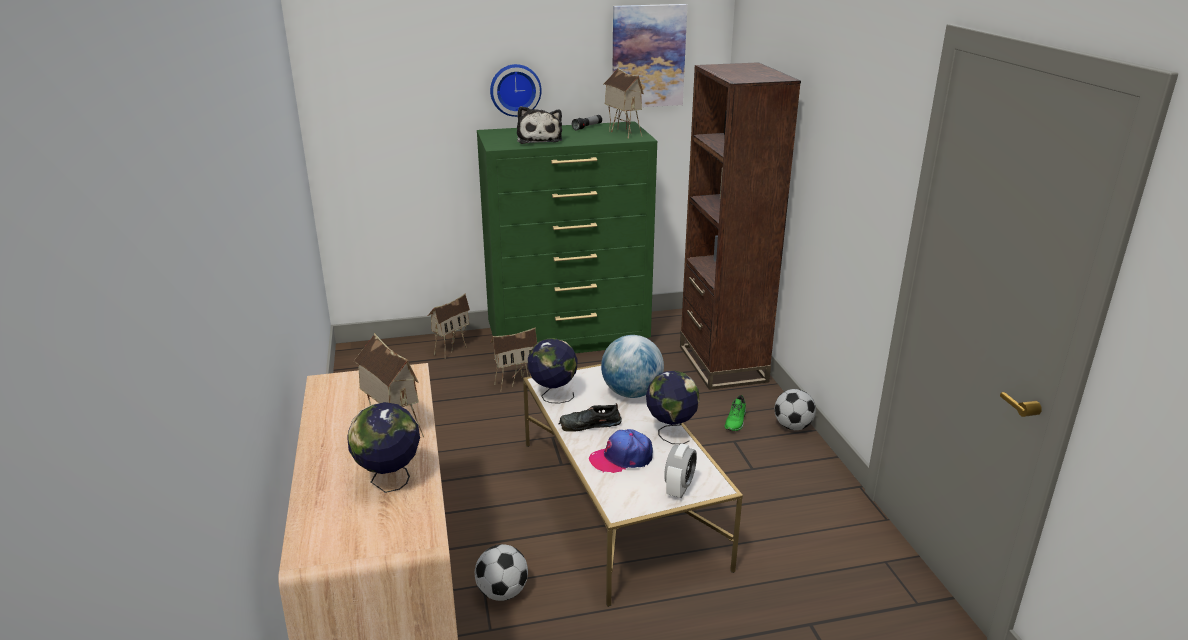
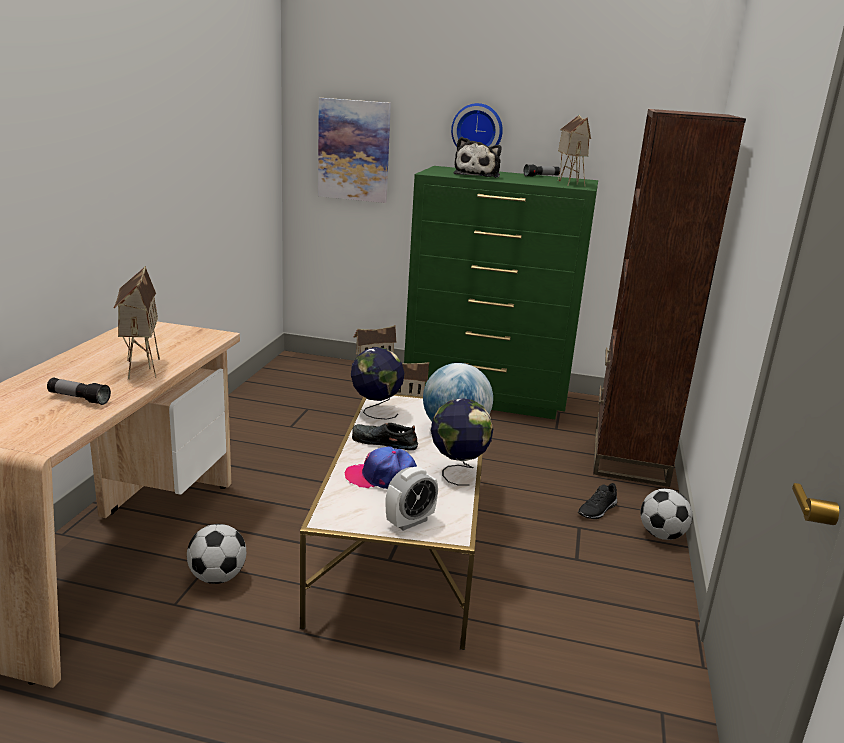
camera: 25 degrees right, 5 degrees down
globe [347,402,420,493] -> flashlight [47,378,111,405]
picture [612,4,687,109] -> picture moved to [318,98,391,203]
green shoe [725,395,746,431] -> black shoe [578,483,617,519]

